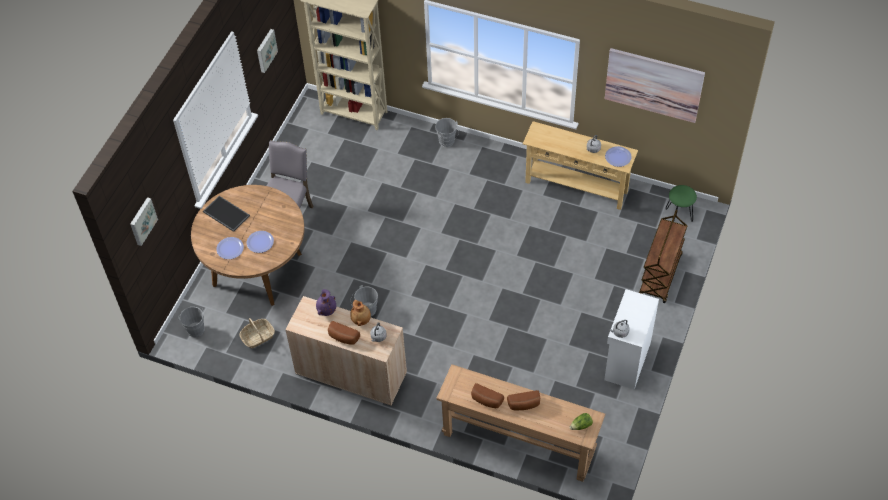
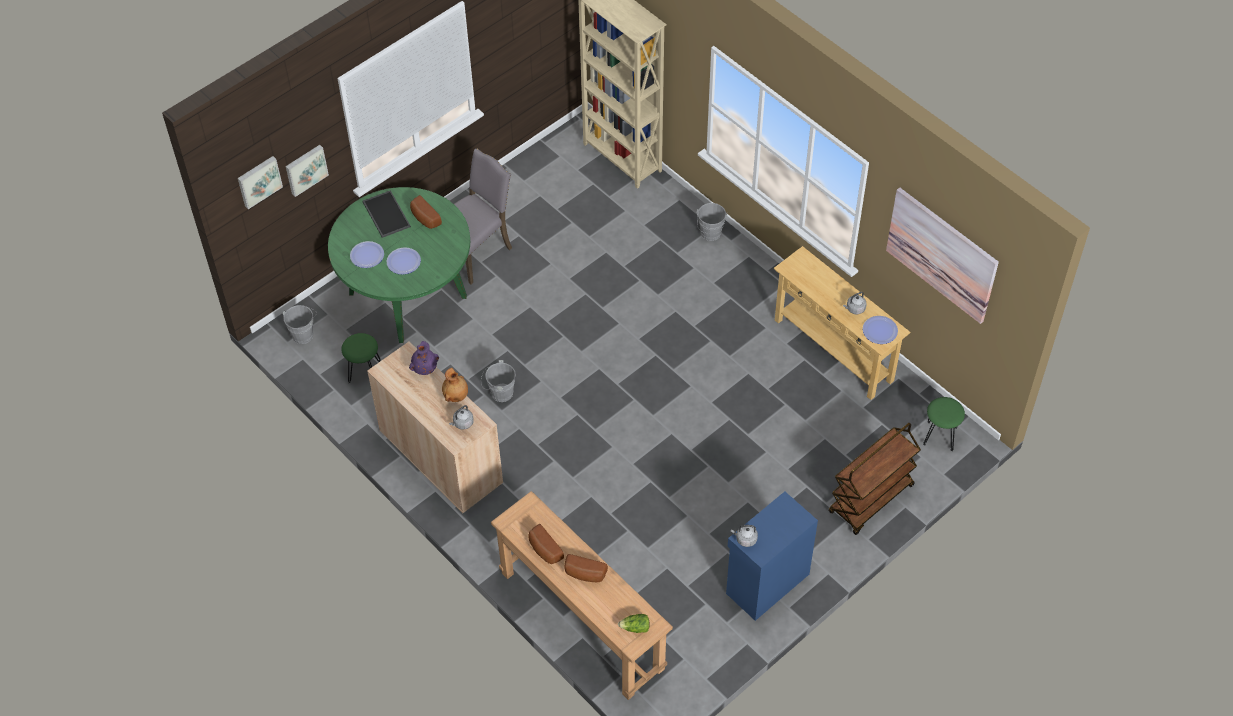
camera: 25 degrees right, 0 degrees up
brown dining table [191,185,305,306] -> green dining table [328,187,470,343]
basket [239,318,275,348] -> green stool [341,333,381,384]
picture [257,29,278,73] -> picture moved to [286,145,329,197]
bread [328,321,360,345] -> bread moved to [410,195,442,229]
white cabinet [604,289,659,389] -> blue cabinet [726,492,818,621]

